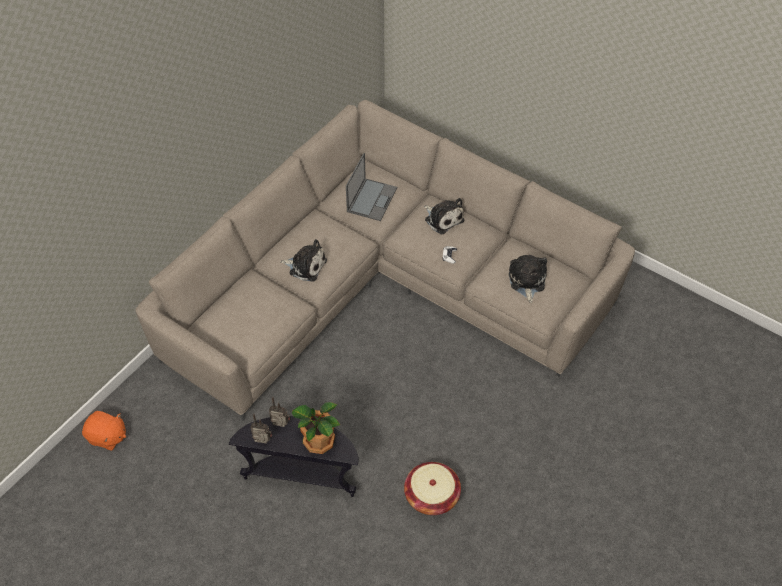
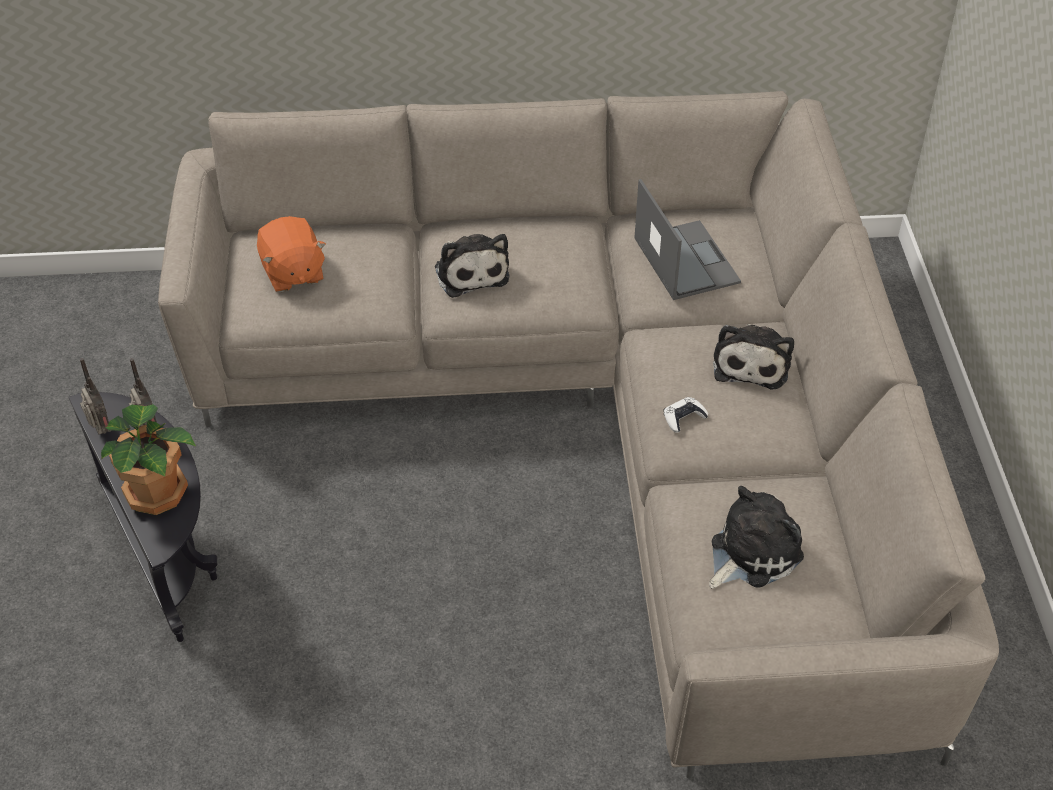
camera: 50 degrees right, 5 degrees down
orange plush toy [82,411,126,451] -> orange plush toy moved to [257,216,326,292]
laptop [346,153,397,221] -> laptop turned 90 degrees counterclockwise [634,179,741,300]
basket [404,462,461,515] -> none

